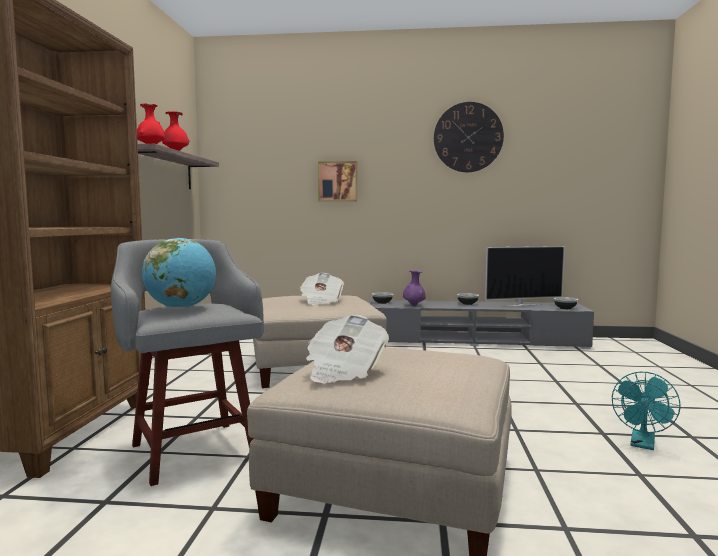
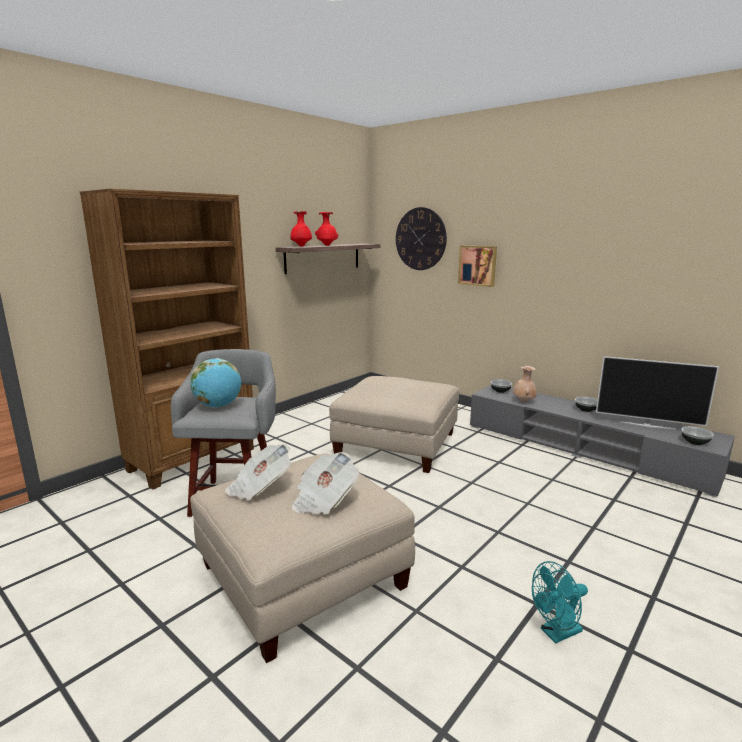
camera: 35 degrees right, 10 degrees up
newspaper [300,273,344,305] -> newspaper moved to [291,452,359,515]
purple vase [403,270,426,306] -> beige vase [513,366,537,402]
wall clock [434,102,504,172] -> wall clock moved to [396,207,447,270]

